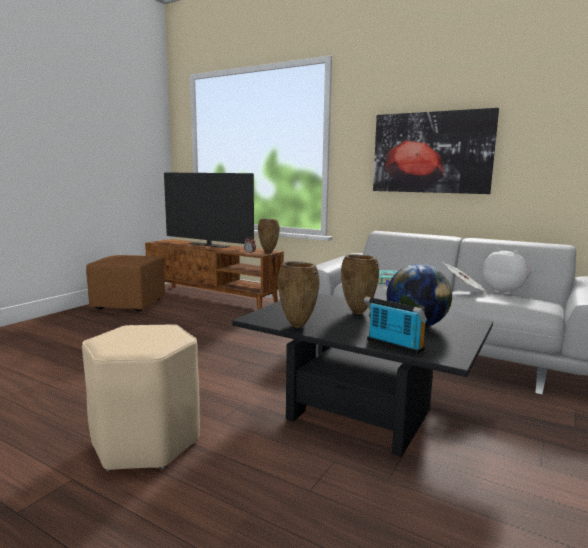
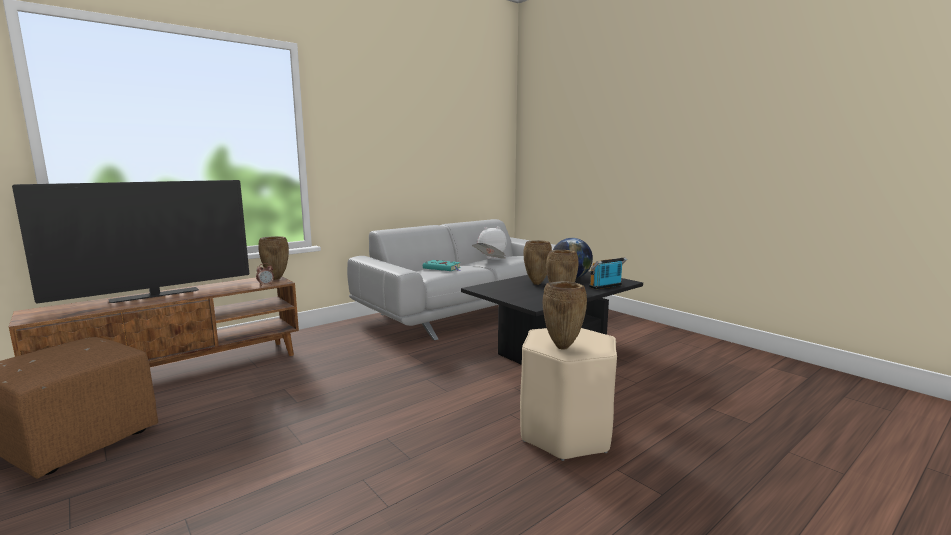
camera: 70 degrees left, 0 degrees up
picture [373,108,499,194] -> none
none -> brown vase [542,281,587,349]

